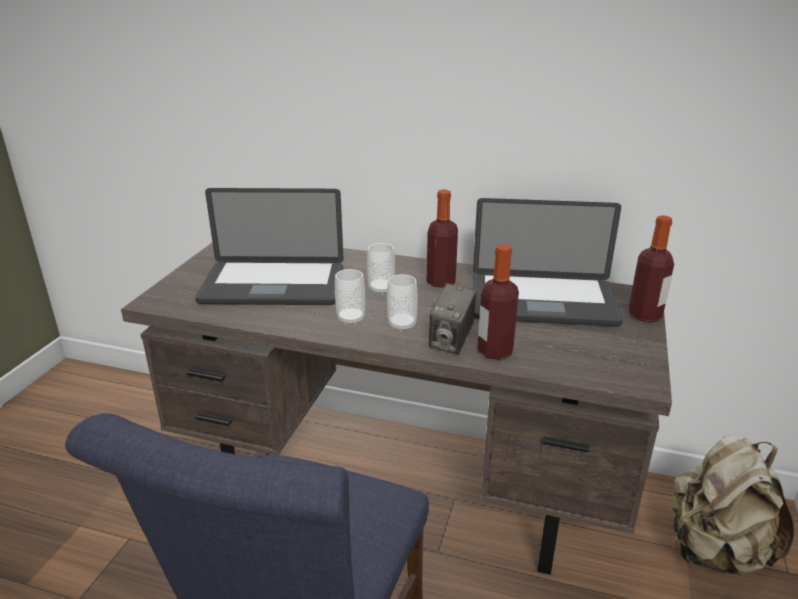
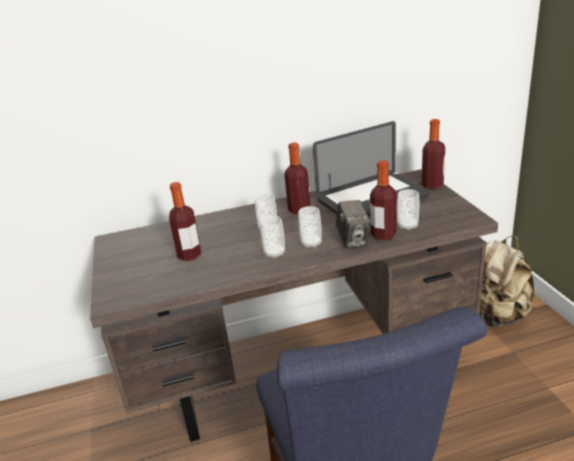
camera: 30 degrees left, 0 degrees up
laptop [195,188,344,305] -> bottle [169,182,201,261]
none -> cup [397,189,419,231]

